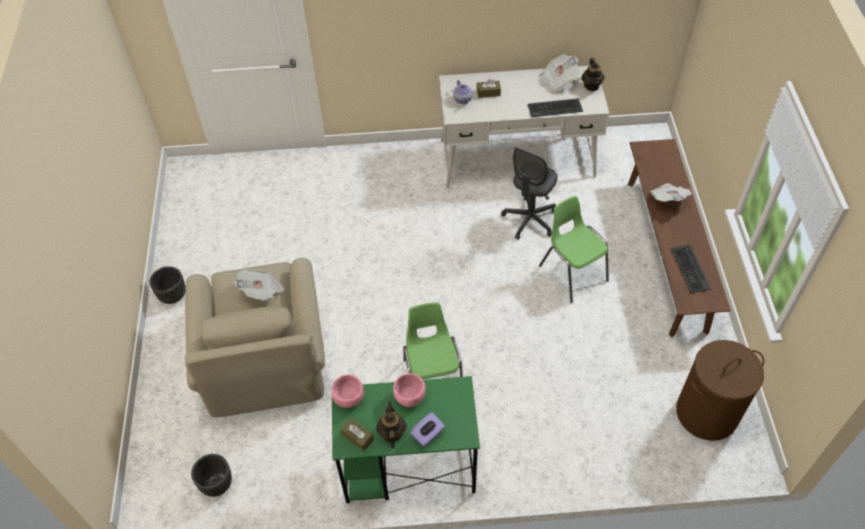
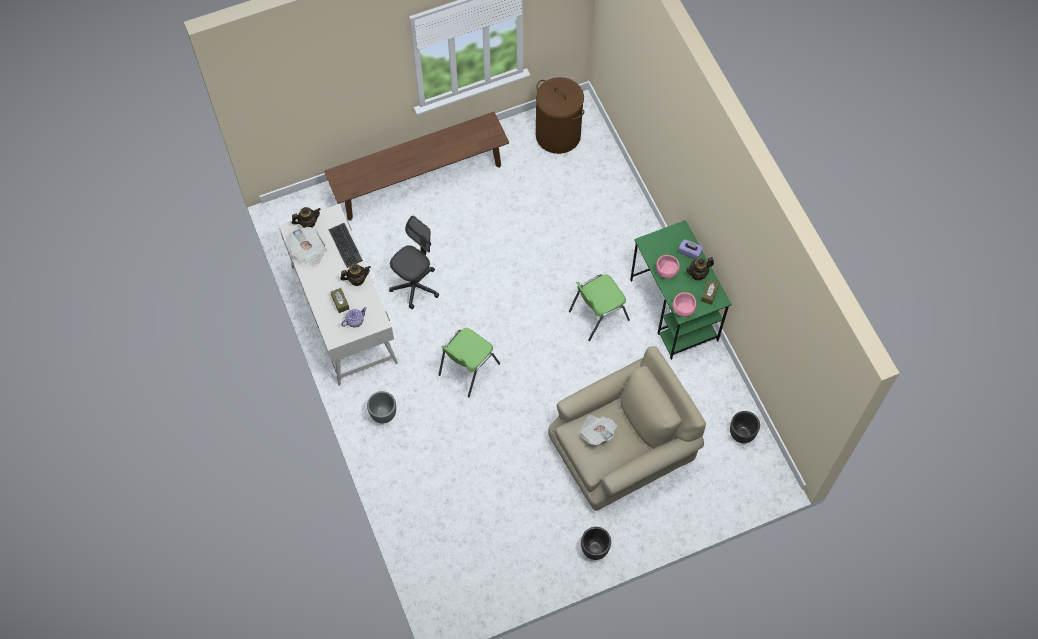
camera: 110 degrees left, 10 degrees up
grey office chair [501,148,558,240] -> grey office chair turned 60 degrees counterclockwise [389,216,439,309]
green chair [539,196,609,303] -> green chair moved to [438,328,500,397]
newspaper [650,183,692,202] -> none
keyboard [671,244,711,294] -> none
none -> teapot [340,264,371,286]
none -> grey planter [367,391,396,424]

